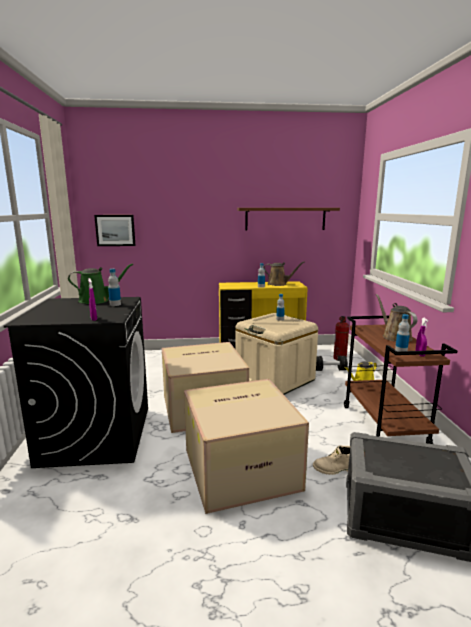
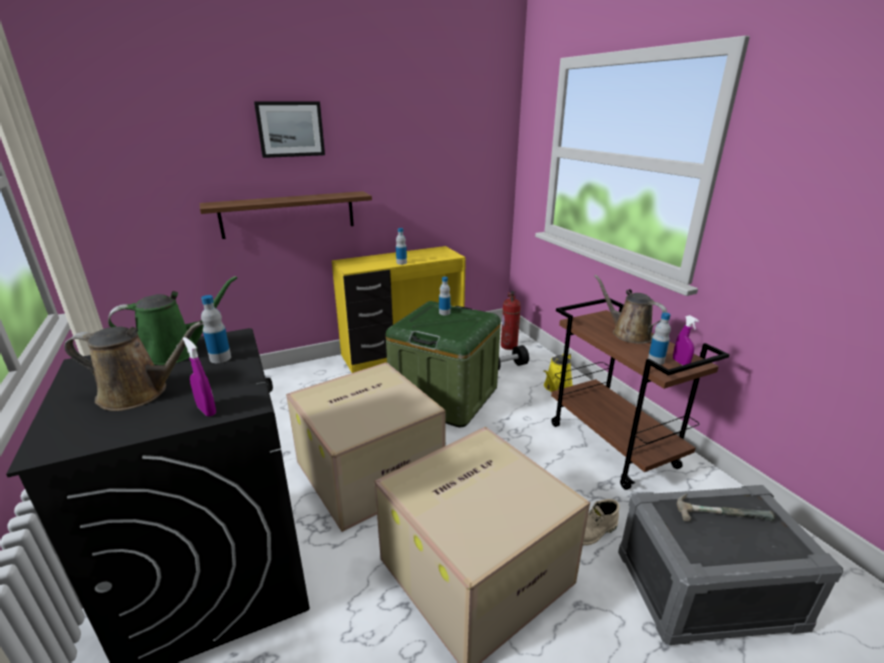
camera: 20 degrees left, 10 degrees up
picture [94,215,135,246] -> picture moved to [254,101,325,158]
beige storage box [235,313,318,395] -> green storage box [386,301,501,427]
shelf [237,208,340,230] -> shelf moved to [200,191,372,239]
brown watering can [264,262,304,286] -> brown watering can moved to [64,322,203,411]
none -> hammer [677,494,776,521]

